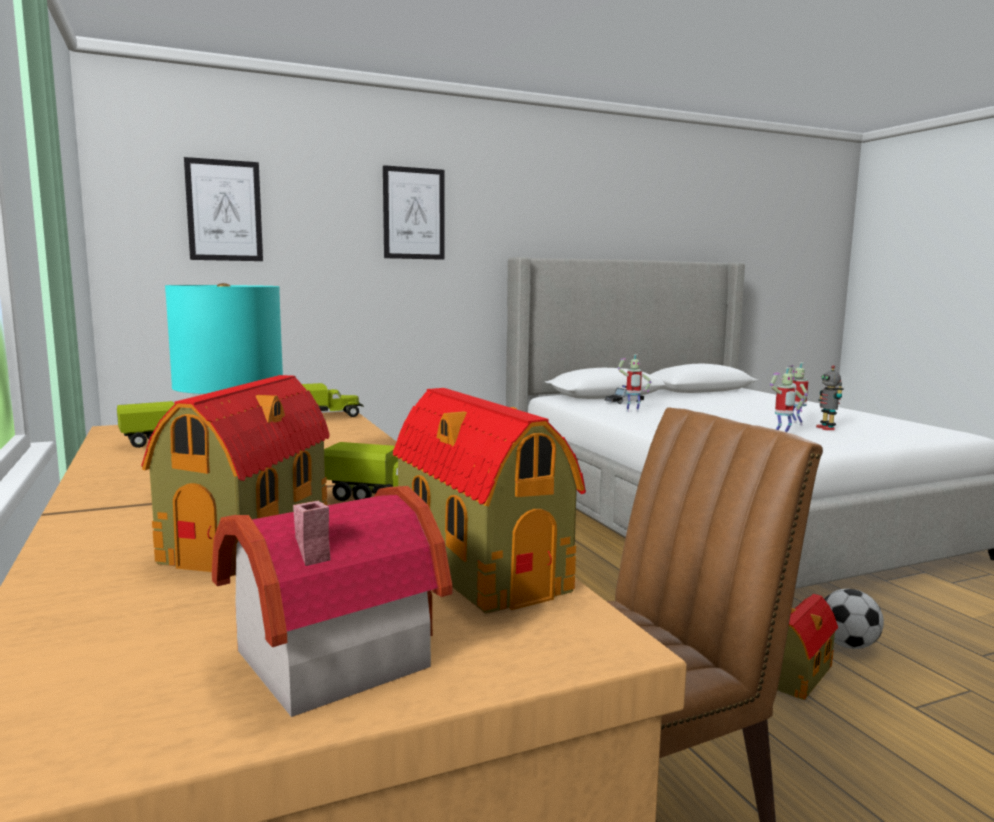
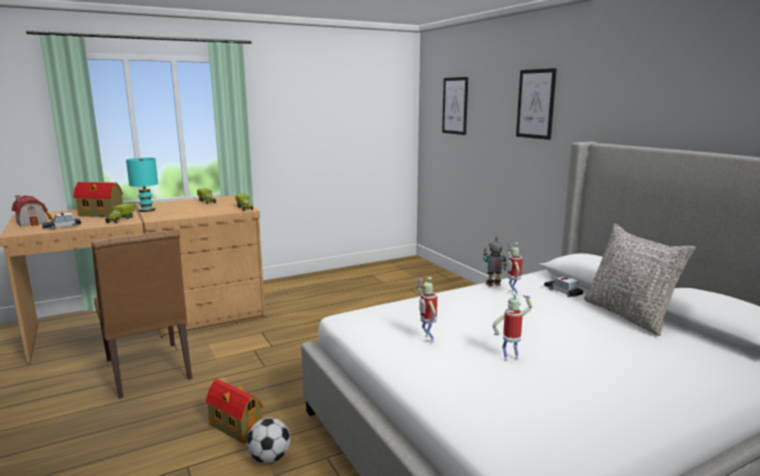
camera: 85 degrees right, 5 degrees up
toy house [393,388,586,614] -> toy car [42,212,81,230]
toy robot [816,365,844,430] -> toy robot moved to [483,237,507,286]
none -> grey pillow [584,223,696,336]

